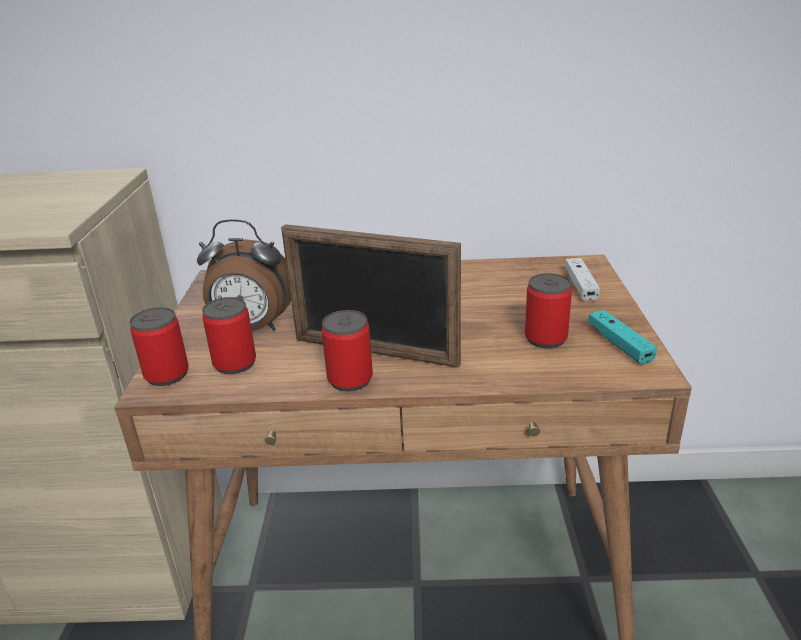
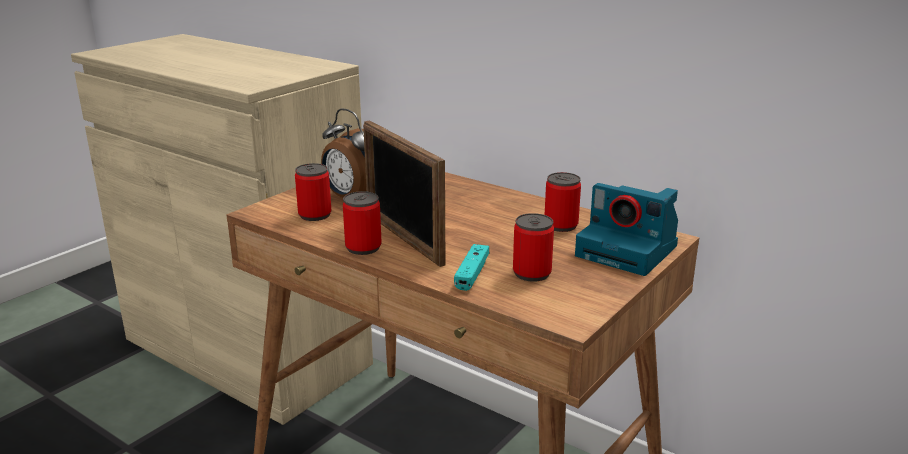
camera: 35 degrees right, 5 degrees down
can [130,307,189,386] -> can moved to [545,172,581,232]
white game controller [565,258,600,301] -> camera [575,183,678,276]
turquoise game controller [588,310,657,364] -> turquoise game controller moved to [454,244,489,291]

